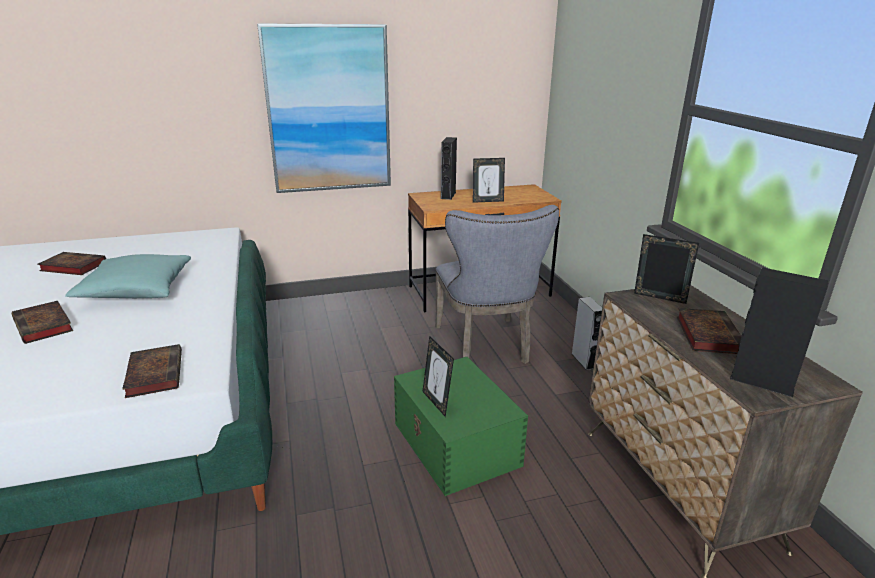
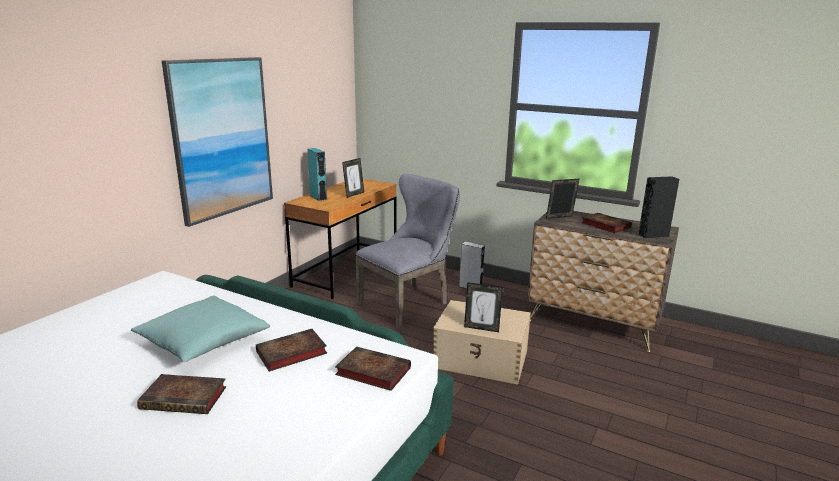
camera: 45 degrees left, 5 degrees down
book [37,252,106,275] -> book moved to [256,329,327,372]
green storage box [394,357,528,496] -> beige storage box [433,300,531,385]
grey chair [435,205,559,364] -> grey chair turned 75 degrees counterclockwise [355,174,460,329]
black speaker [441,137,457,200] -> turquoise speaker [307,148,327,201]

